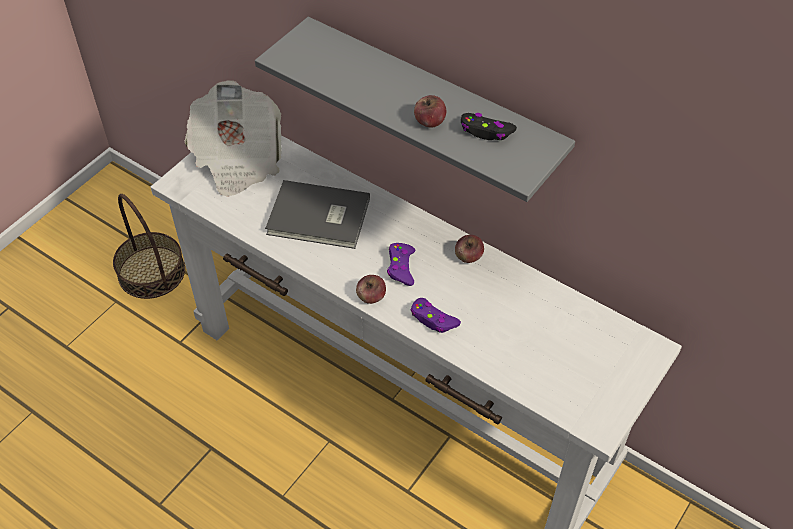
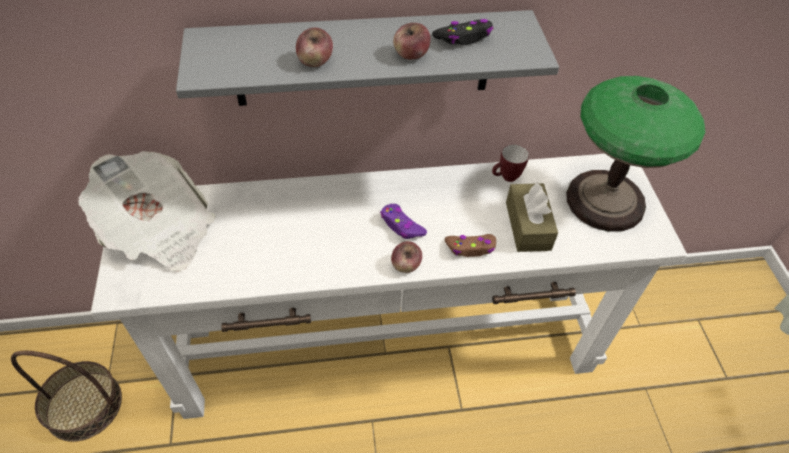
camera: 45 degrees left, 0 degrees up
grey book [265,180,370,249] -> none
purple game controller [410,298,461,333] -> brown game controller [445,234,496,257]
apple [455,235,484,263] -> apple moved to [296,28,333,67]
none -> mug [492,144,529,182]
none -> brown tissue box [506,183,558,252]
none -> table lamp [566,76,705,232]

